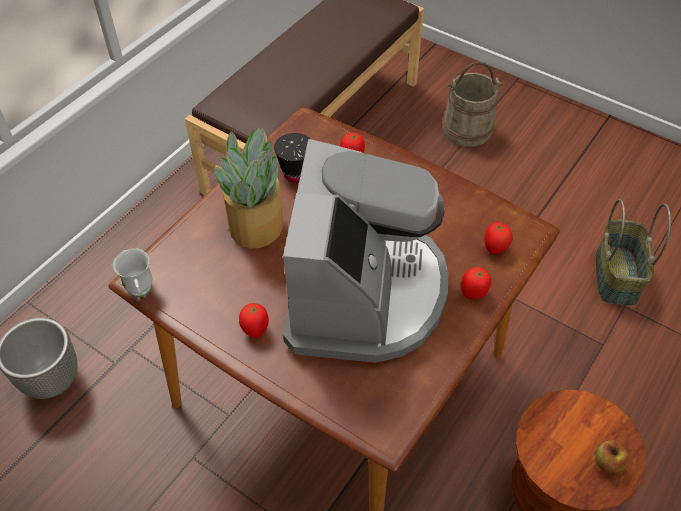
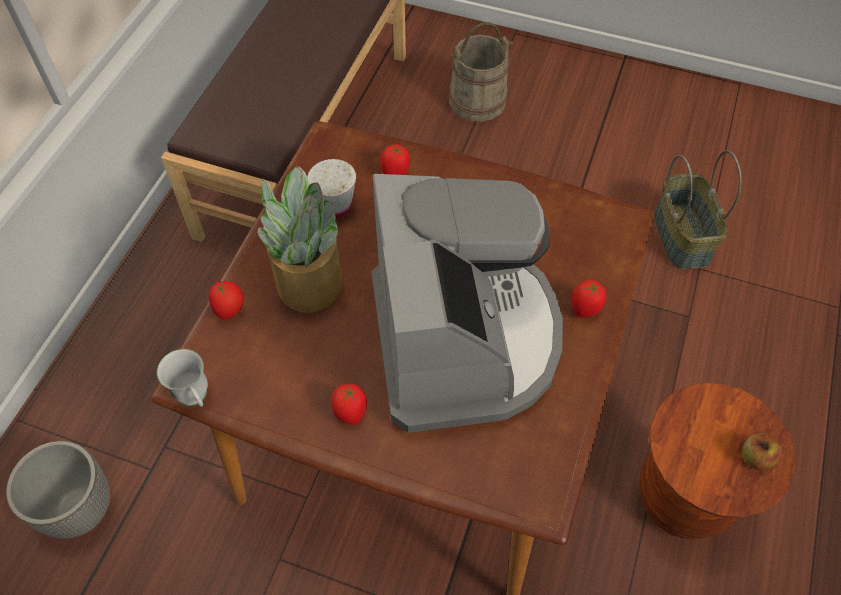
camera: 15 degrees left, 5 degrees up
black cup [274,133,310,182] -> white cup [308,159,356,218]
tomato [485,222,513,254] -> tomato moved to [209,280,244,319]

